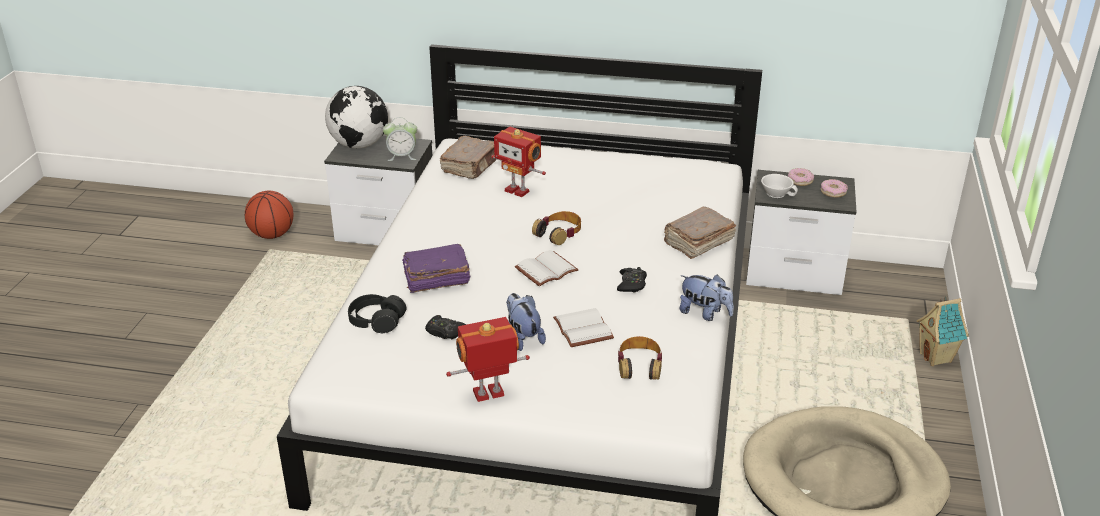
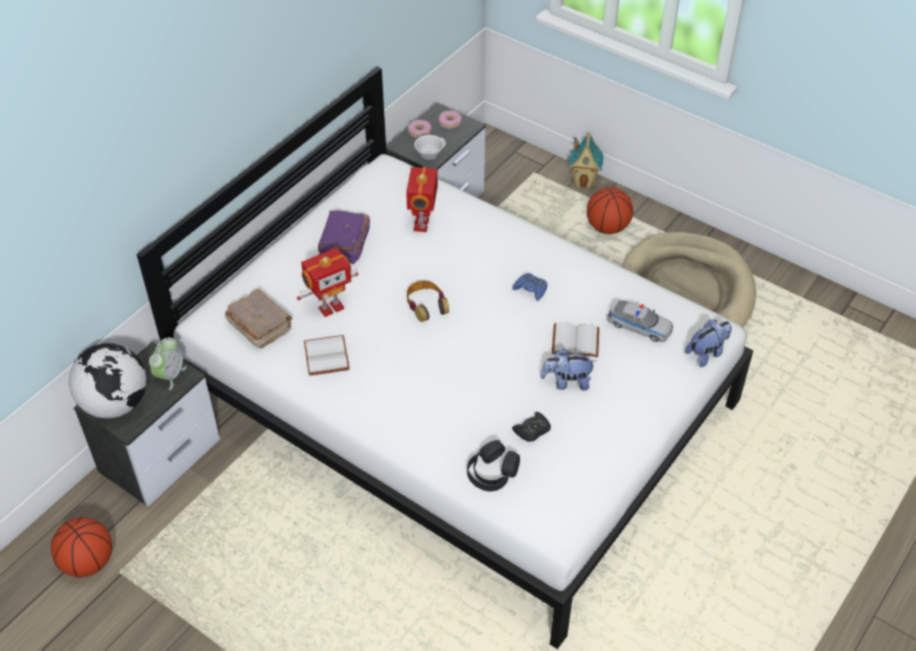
camera: 65 degrees left, 15 degrees up
purple book [402,244,470,293] -> purple book moved to [318,210,370,264]
toy robot [446,317,530,402] -> toy robot moved to [406,167,438,232]
white book [515,250,579,287] -> white book moved to [304,335,350,376]
black game controller [617,267,647,292] -> blue game controller [512,273,547,301]
headphones [618,336,662,380] -> toy car [606,300,673,342]
brown book [664,207,736,259] -> none
plush toy [679,274,734,321] -> plush toy moved to [685,320,732,367]
none -> basketball [587,187,633,234]

